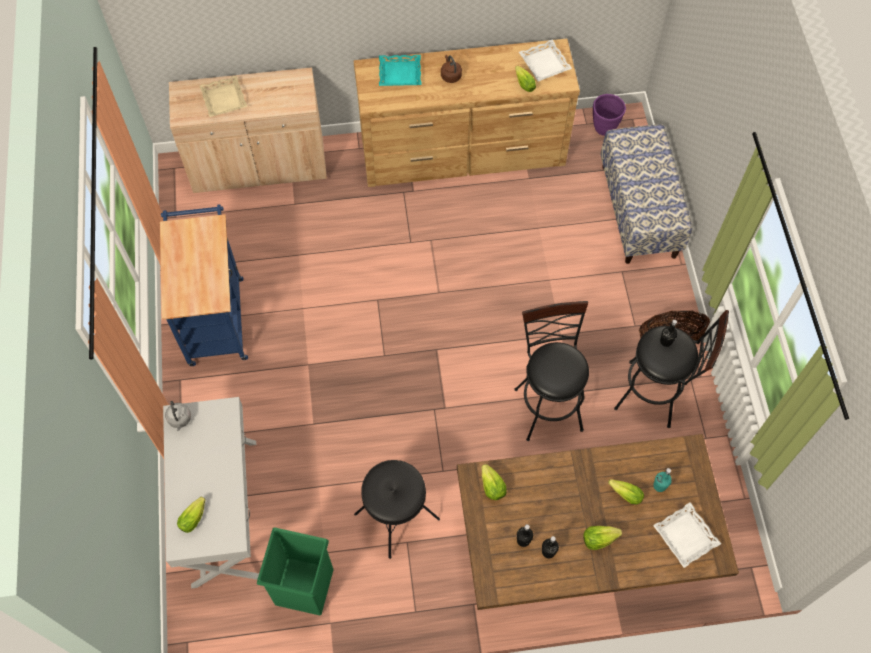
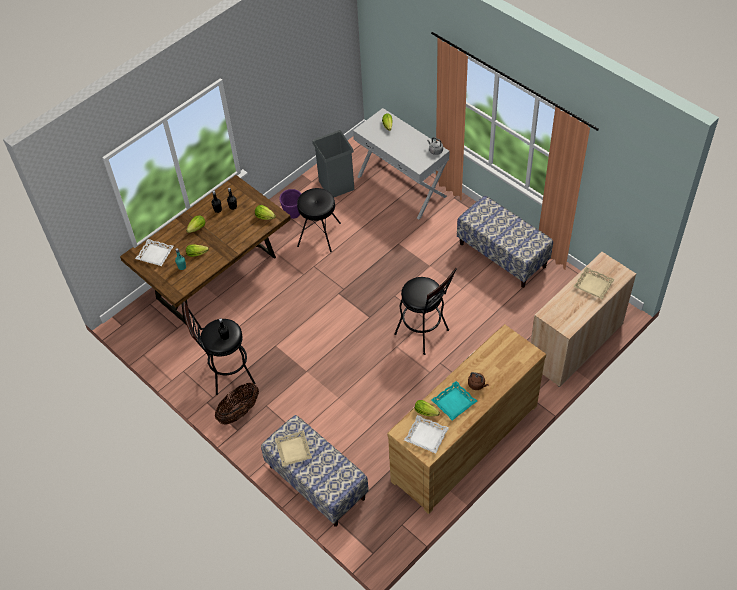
camera: 145 degrees right, 10 degrees down
blue cart [160,204,248,366] -> bench [457,196,553,288]
green trash can [257,527,333,615] -> grey trash can [312,130,354,197]
turquoise tray [379,55,421,86] -> turquoise tray moved to [431,381,477,421]
black stool [514,301,589,441] -> black stool moved to [394,268,457,355]
purple planter [593,94,626,136] -> purple planter moved to [279,189,301,219]
none -> beige tray [275,430,312,467]

